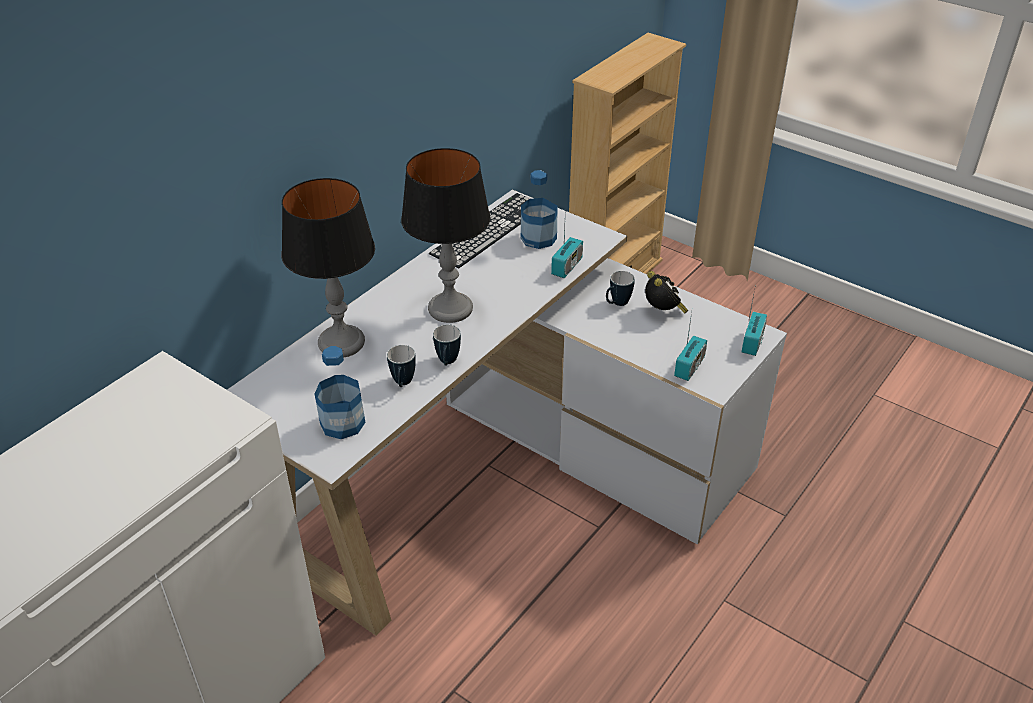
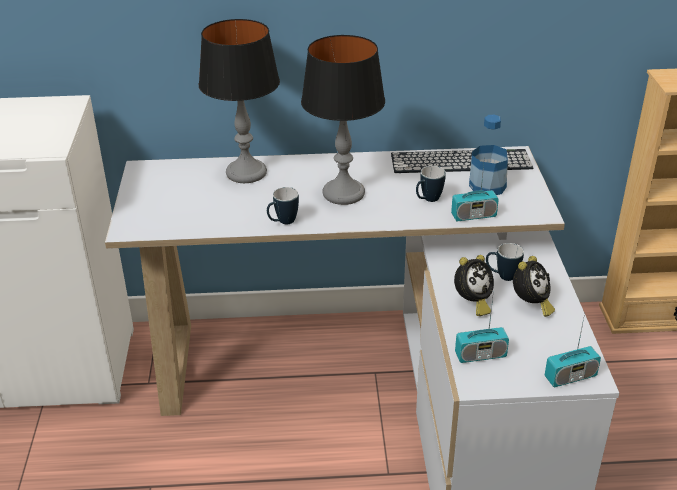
camera: 50 degrees right, 5 degrees down
bottle [315,346,365,439] -> none
mug [387,345,416,387] -> mug moved to [416,166,446,202]
none -> alarm clock [454,255,494,316]

